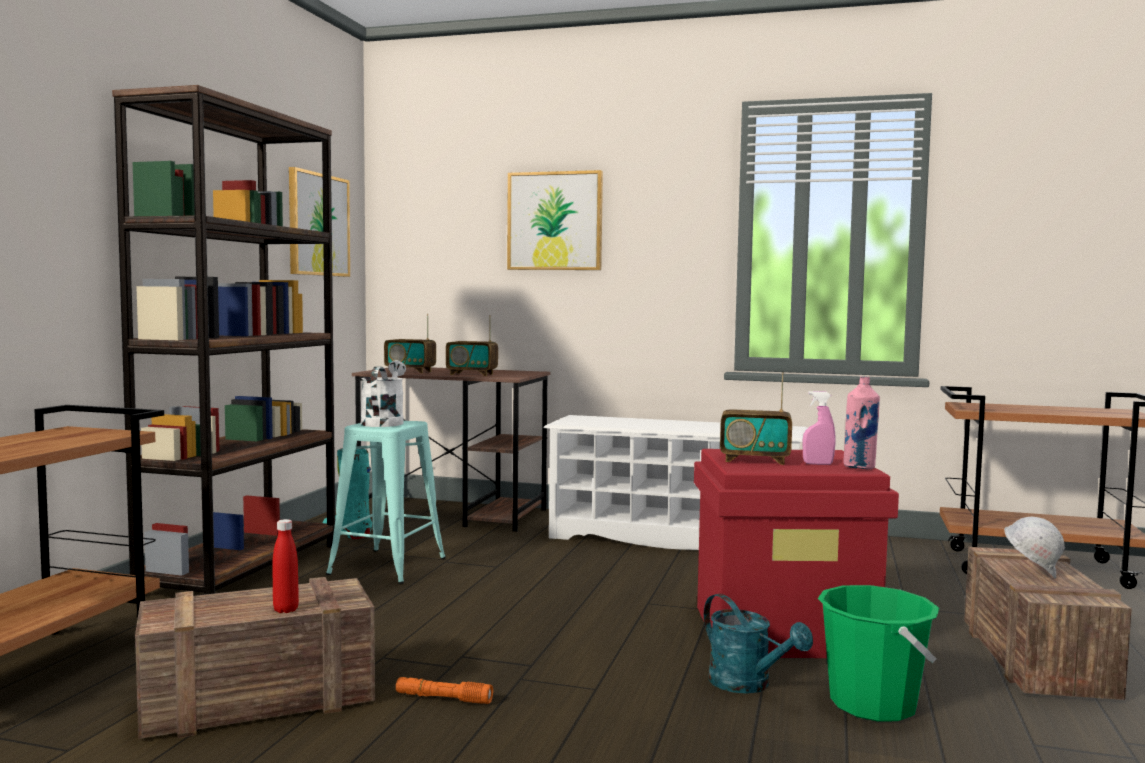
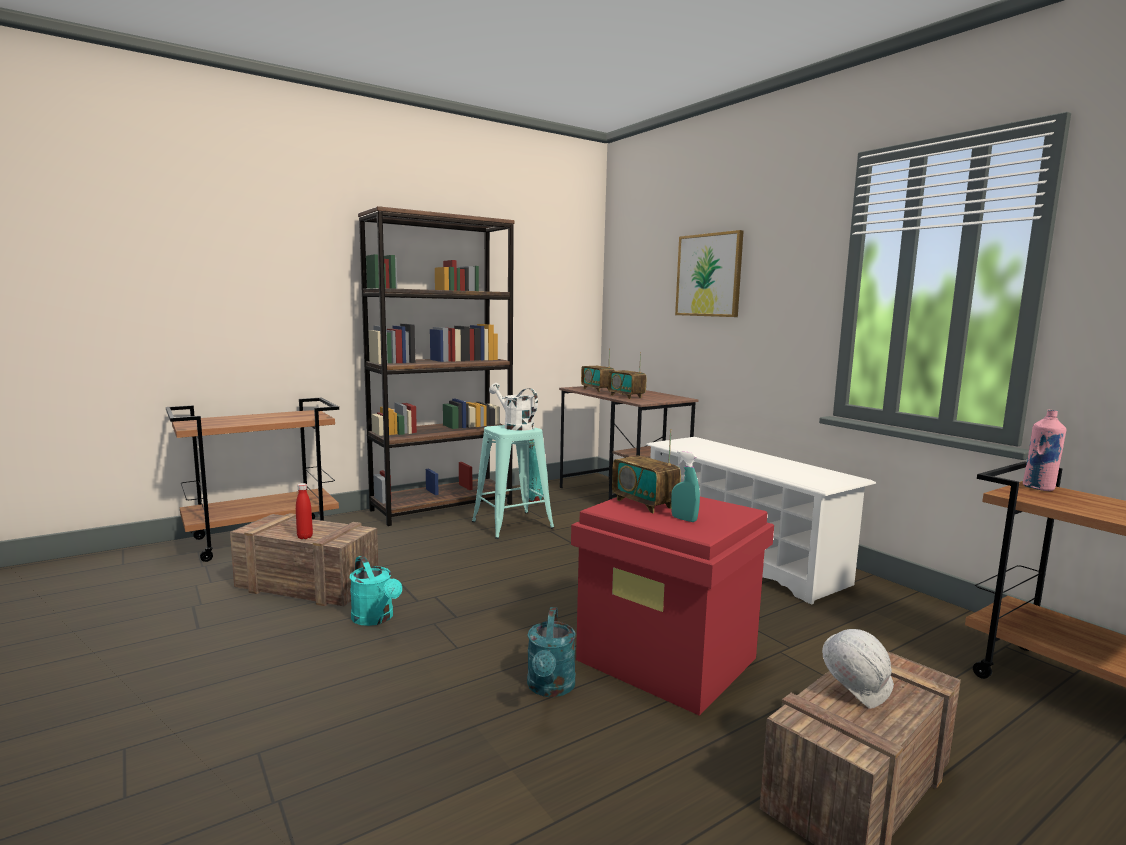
camera: 40 degrees right, 5 degrees up
picture [289,167,350,277] -> none
white watering can [360,361,406,427] -> white watering can turned 90 degrees counterclockwise [489,383,538,431]
orange flashlight [396,677,493,704] -> turquoise watering can [350,556,402,626]
pink spray bottle [803,391,836,465] -> turquoise spray bottle [671,451,700,522]
green bucket [818,585,939,722] -> none
pink bottle [844,376,880,469] -> pink bottle moved to [1023,410,1066,491]

